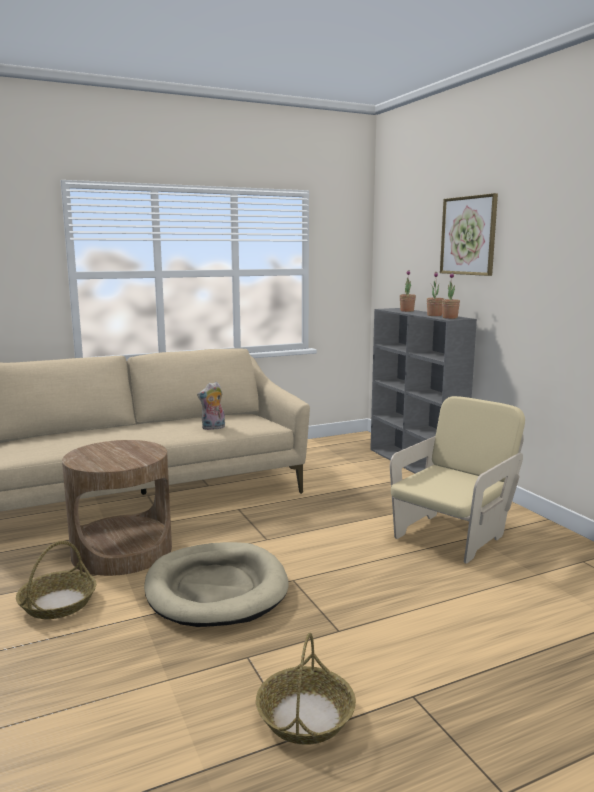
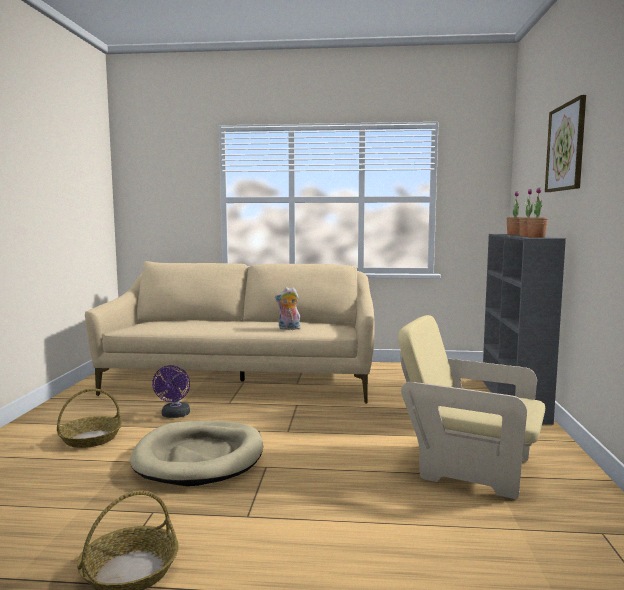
camera: 30 degrees right, 5 degrees down
brown side table [62,440,172,576] -> purple fan [152,365,190,418]
beige armchair [390,396,525,564] -> beige armchair turned 135 degrees counterclockwise [398,315,545,499]

